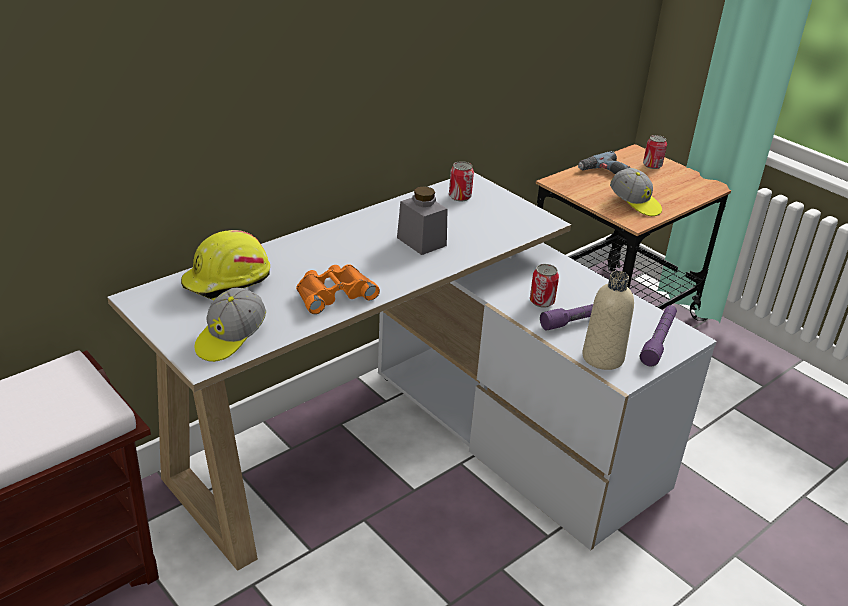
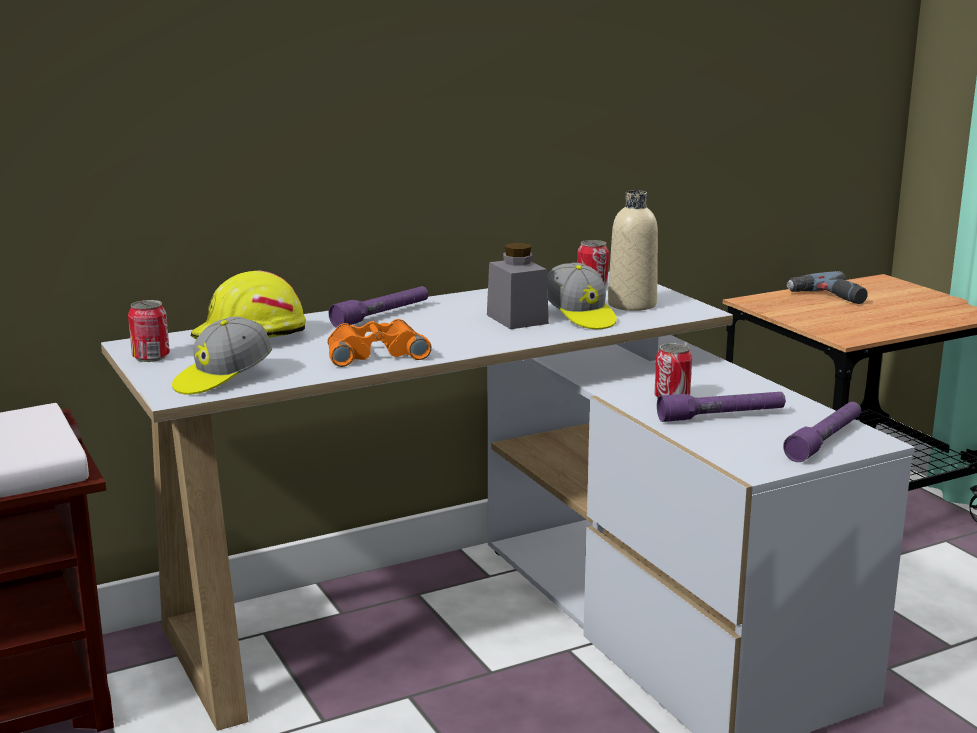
camera: 15 degrees right, 15 degrees down
beige bottle [582,271,634,370] -> beige bottle moved to [608,190,658,311]
cap [610,168,662,216] -> cap moved to [547,263,617,329]
can [643,135,667,169] -> can moved to [128,300,170,362]
none -> purple flashlight [329,286,428,328]

